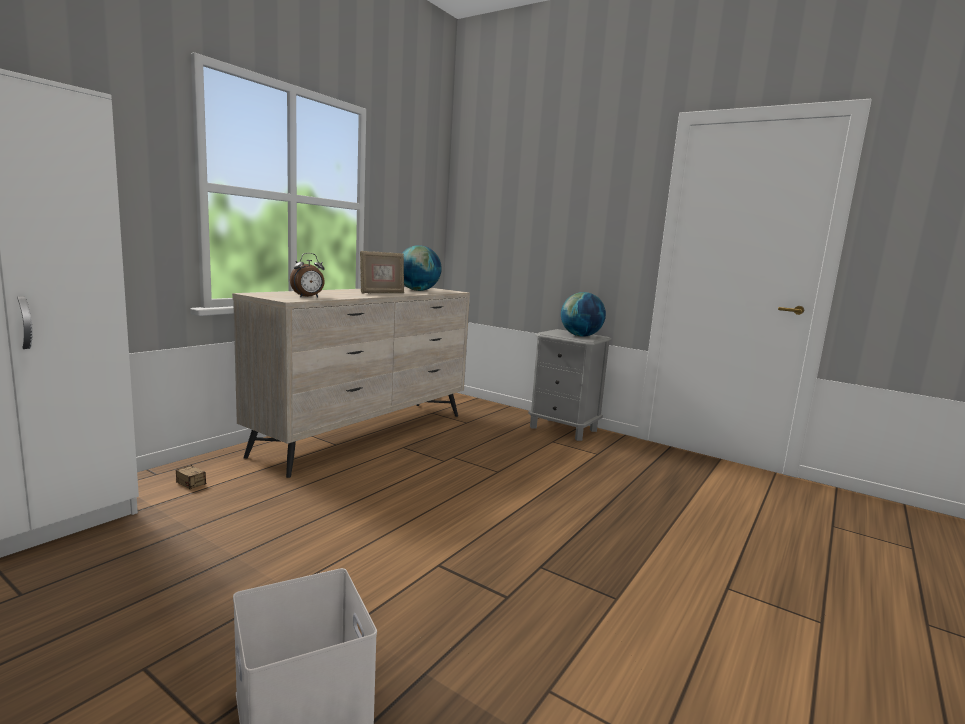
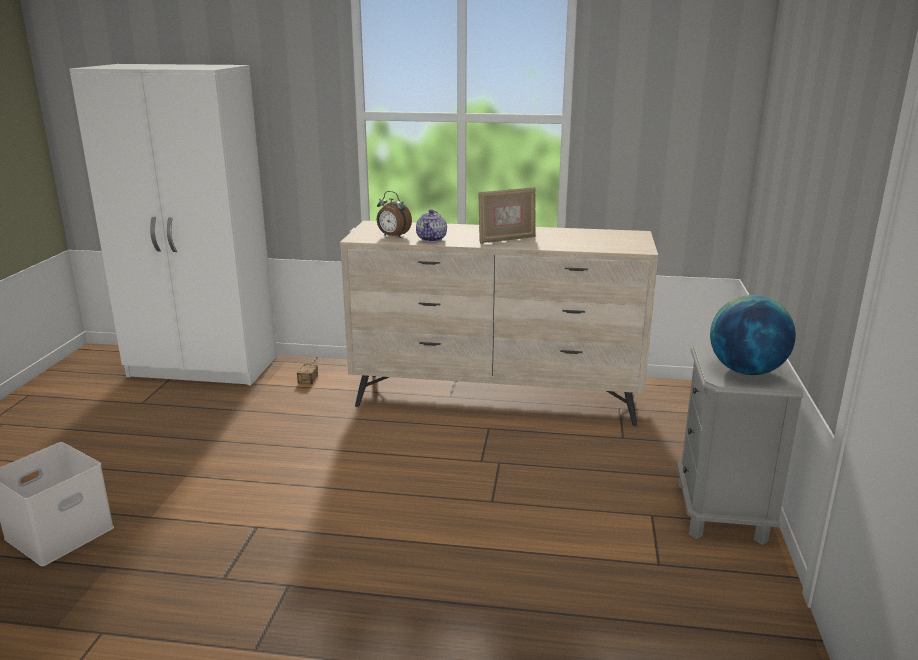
camera: 65 degrees right, 10 degrees up
picture frame [360,251,404,294] -> picture frame turned 45 degrees counterclockwise [478,187,536,244]
globe [402,245,442,291] -> none
none -> teapot [416,209,447,242]

